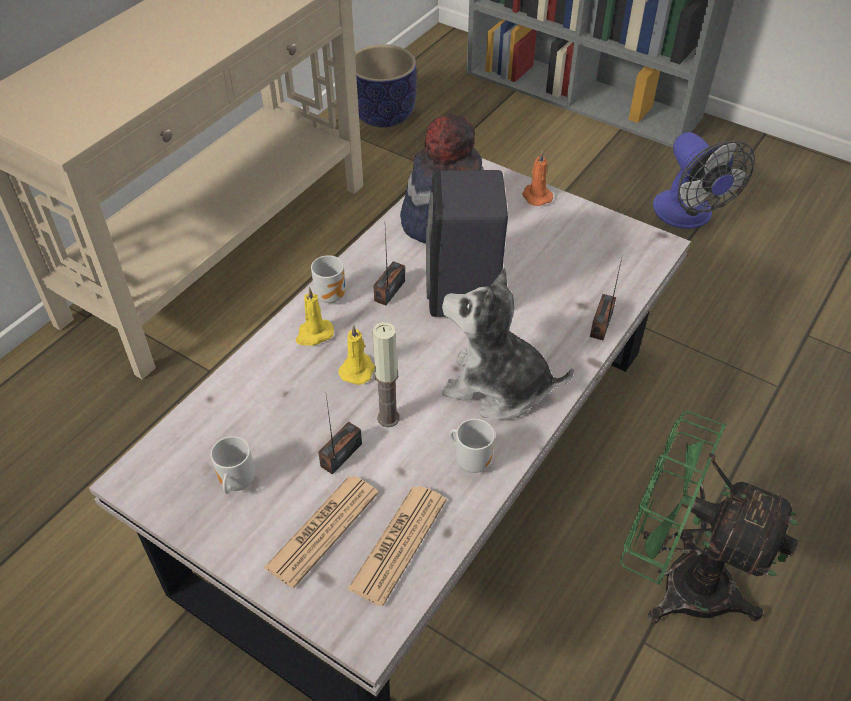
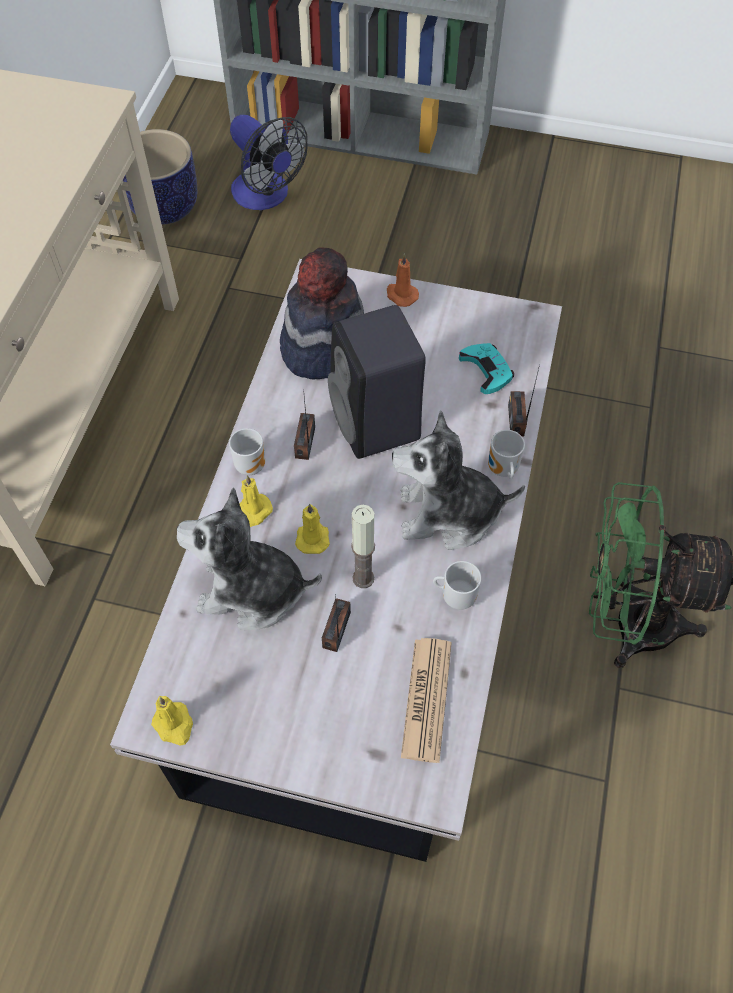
camera: 20 degrees left, 10 degrees up
mug [211,436,255,494] -> mug moved to [488,430,525,479]
newspaper [264,476,379,588] -> none
fan [653,132,755,229] -> fan moved to [230,115,308,210]
none -> yellow candle [151,696,193,746]
none -> plush toy [177,487,322,630]
none -> turquoise game controller [459,343,514,394]

